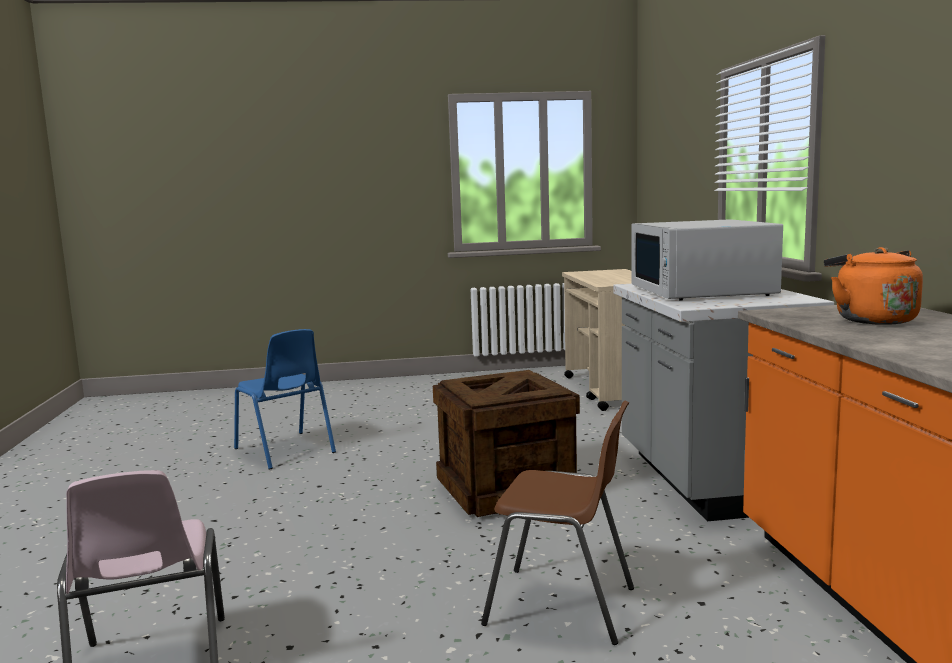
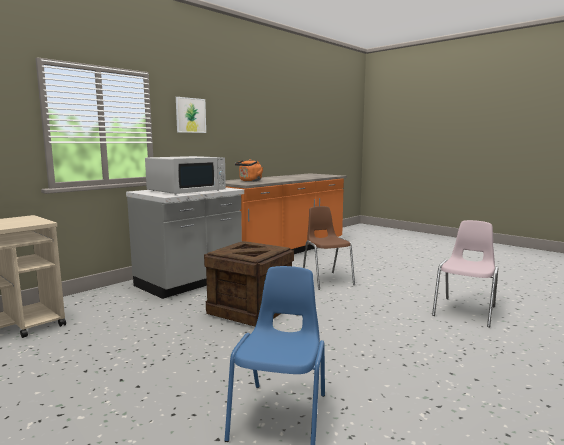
camera: 130 degrees left, 0 degrees up
none -> picture [176,97,206,133]

